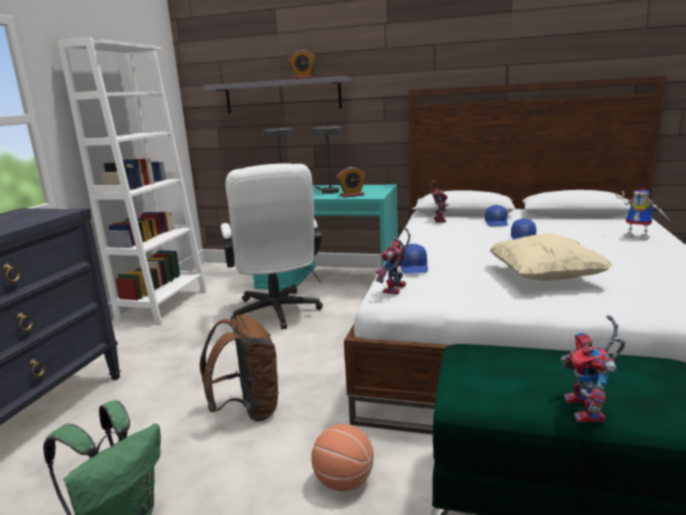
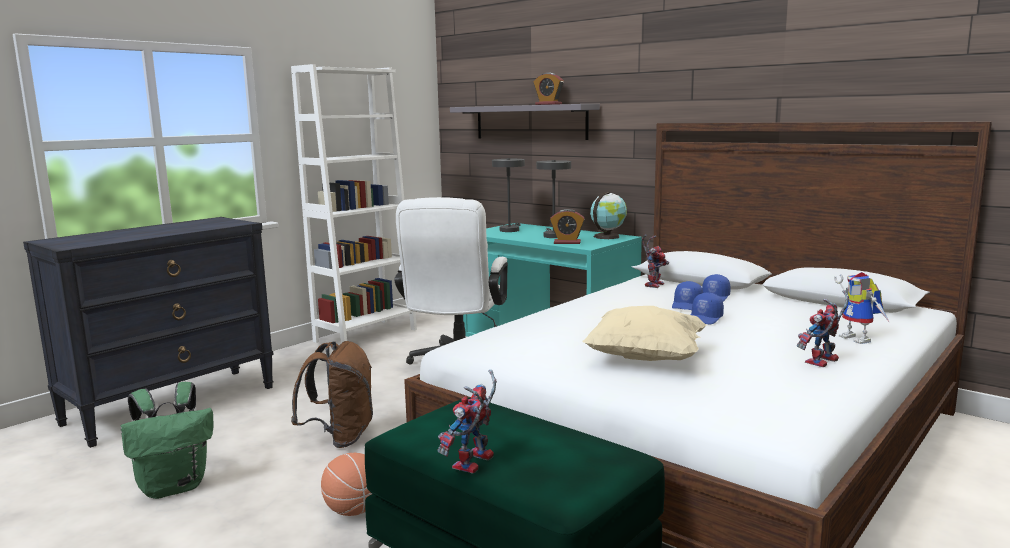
camera: 25 degrees right, 5 degrees down
toy robot [376,228,410,294] -> toy robot moved to [797,290,849,367]
blue cap [401,244,428,274] -> blue cap moved to [672,281,703,310]
none -> globe [590,192,627,239]

